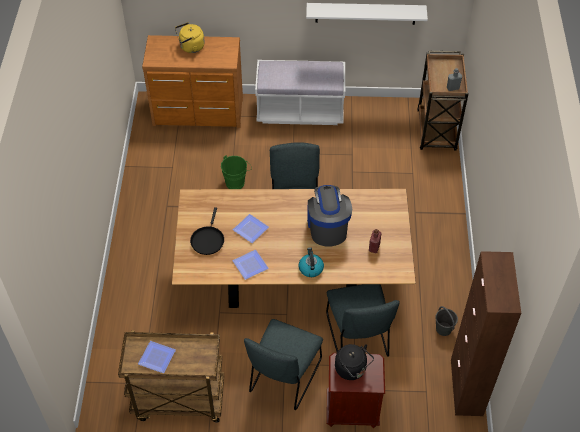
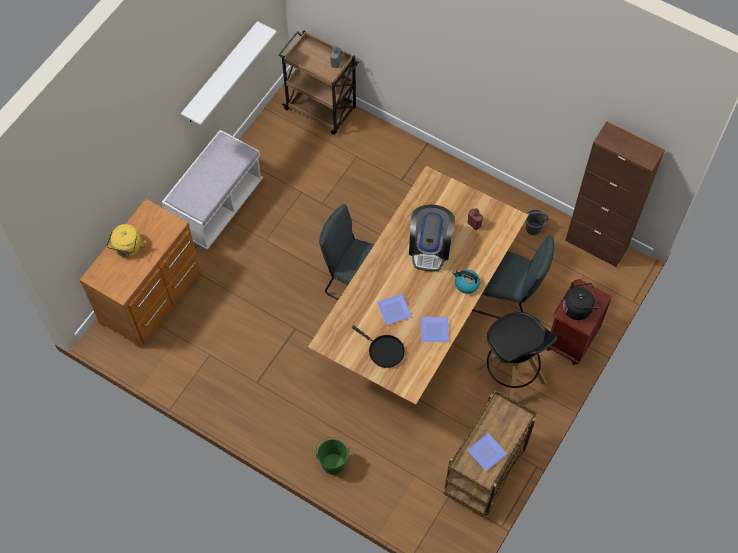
camera: 60 degrees left, 10 degrees up
green bucket [221,155,252,189] -> green bucket moved to [316,437,349,475]
grey chair [244,319,323,410] -> black stool [475,312,558,399]
coffee machine [307,185,352,247] -> coffee machine turned 105 degrees counterclockwise [409,205,455,272]

